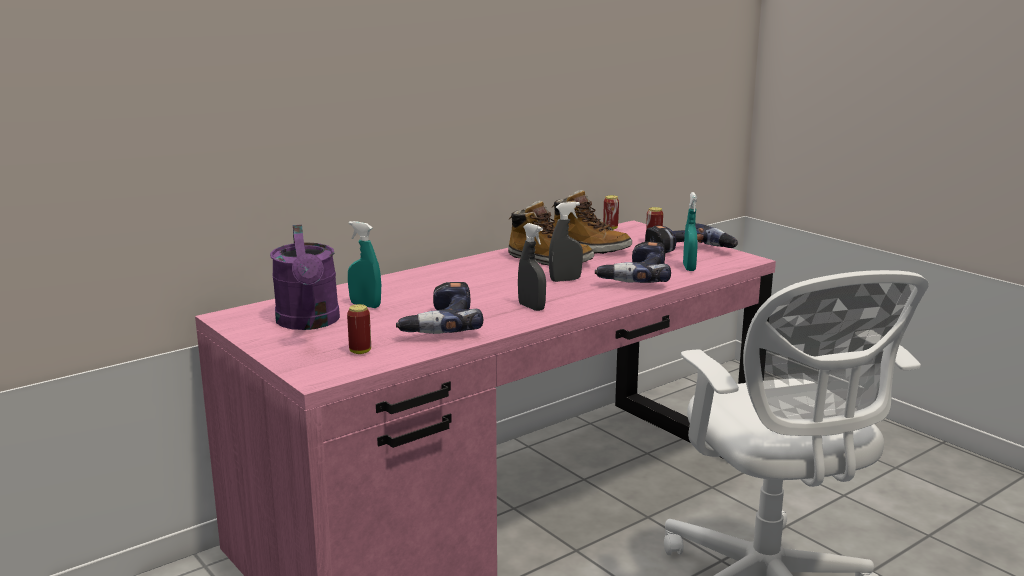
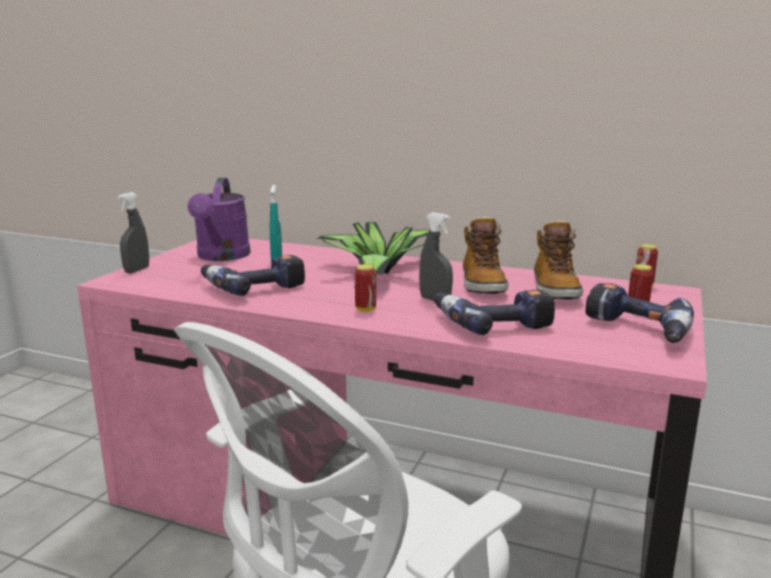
camera: 60 degrees right, 0 degrees up
purple watering can [270,225,340,330] -> purple watering can turned 45 degrees counterclockwise [188,178,250,261]
can [347,304,371,354] -> can moved to [355,264,376,312]
grey spray bottle [518,223,546,311] -> grey spray bottle moved to [118,192,149,273]
turquoise spray bottle [683,192,697,271] -> none
none -> potted plant [317,222,429,275]

